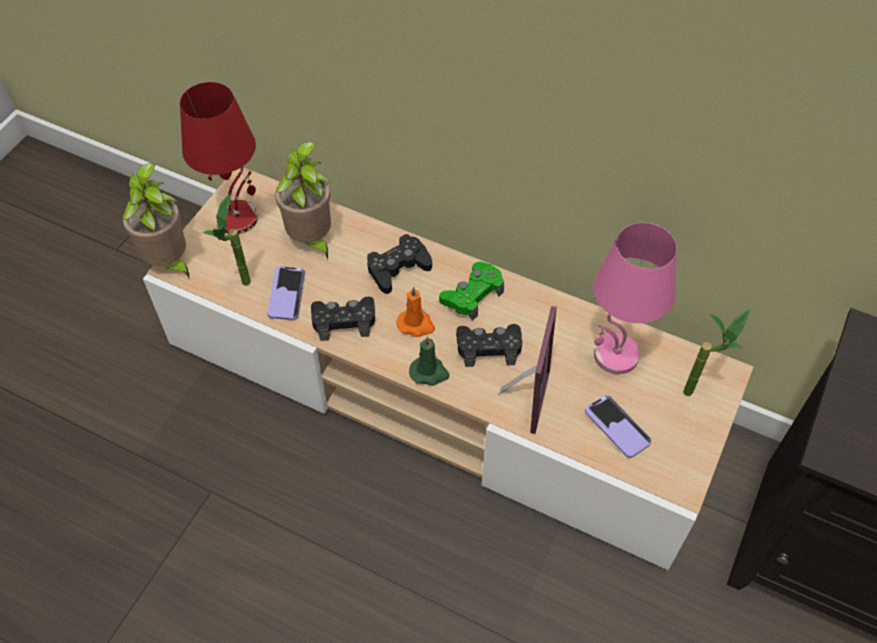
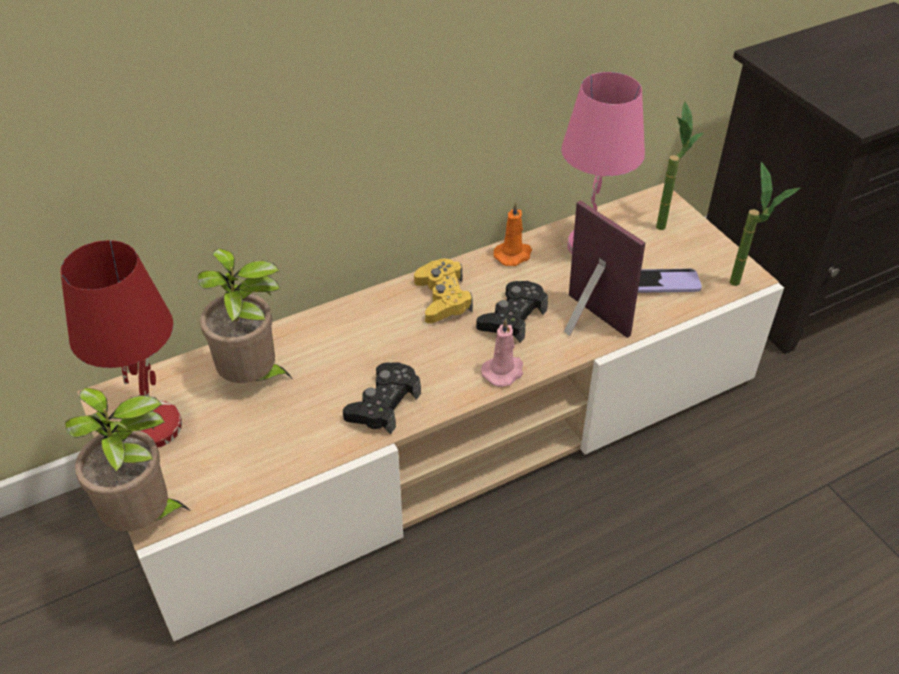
camera: 55 degrees left, 10 degrees down
potted plant [203,194,251,286] -> potted plant moved to [730,162,800,286]
phone [267,266,305,320] -> none
black game controller [367,234,432,294] -> none
orange candle [397,287,435,337] -> orange candle moved to [494,202,532,266]
green candle [409,336,450,386] -> pink candle [481,318,523,387]
green game controller [439,262,504,321] -> yellow game controller [414,259,473,323]

